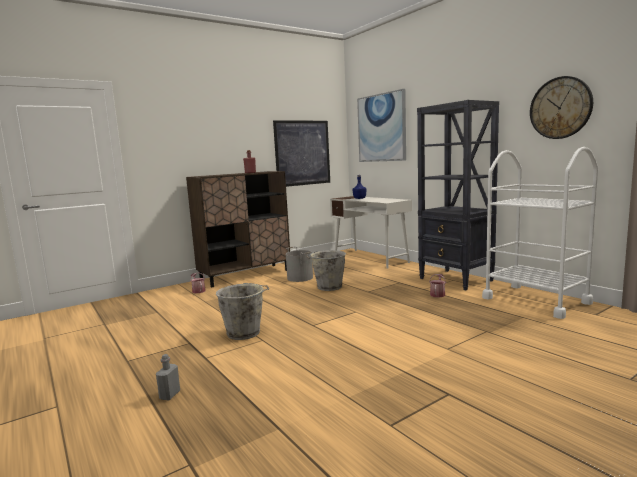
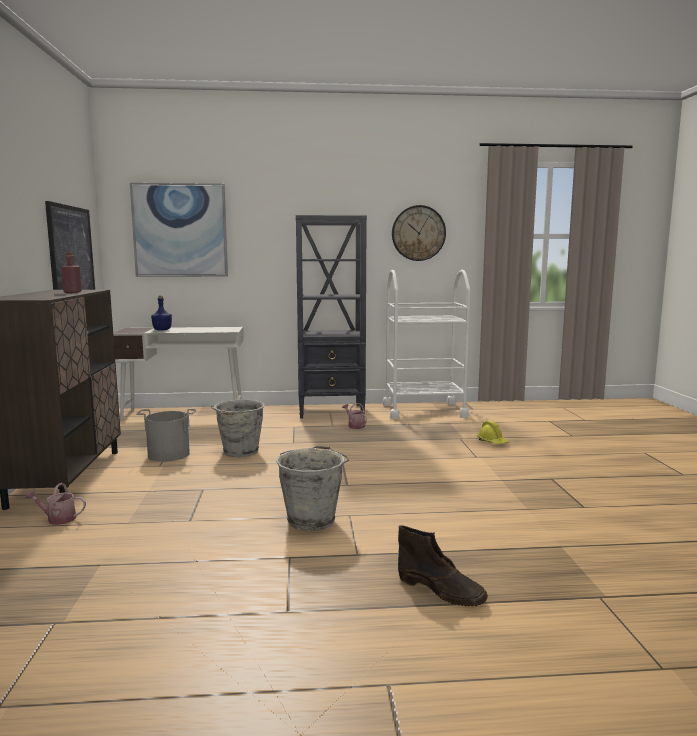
camera: 60 degrees left, 0 degrees up
grey bottle [156,354,180,400] -> brown boot [398,525,488,607]
none -> yellow hard hat [477,421,509,444]

